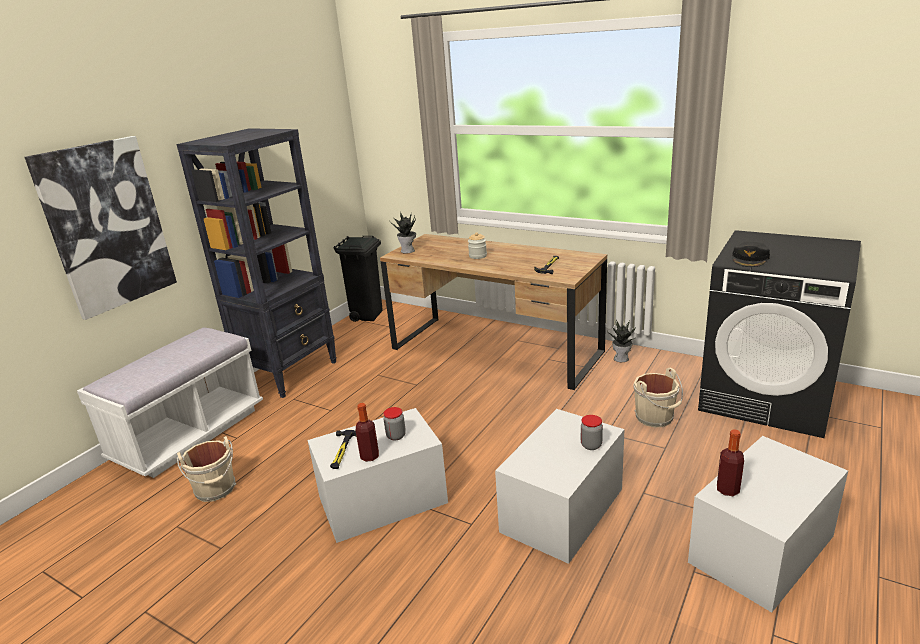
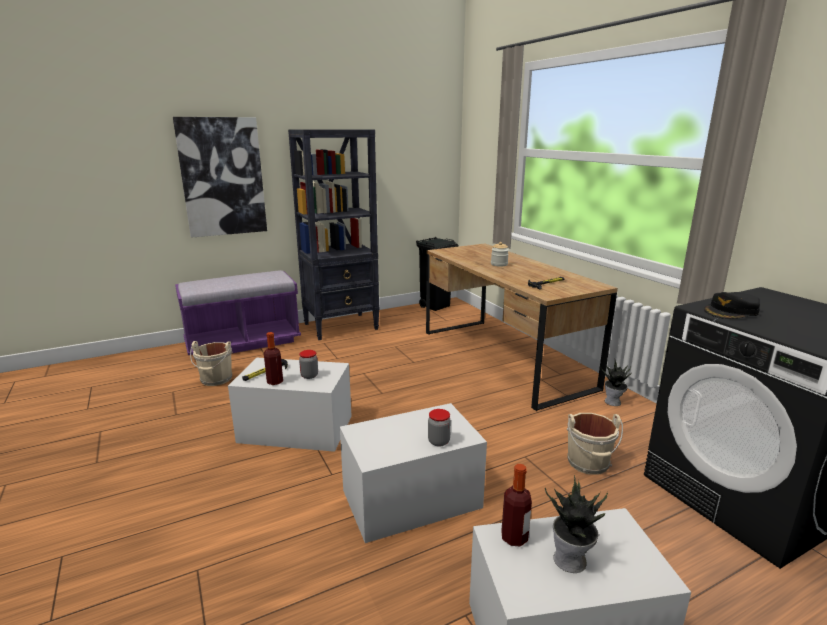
camera: 30 degrees right, 5 degrees down
white bench [77,328,263,478] -> purple bench [175,270,301,355]
potted plant [389,212,416,253] -> potted plant moved to [545,475,608,573]

